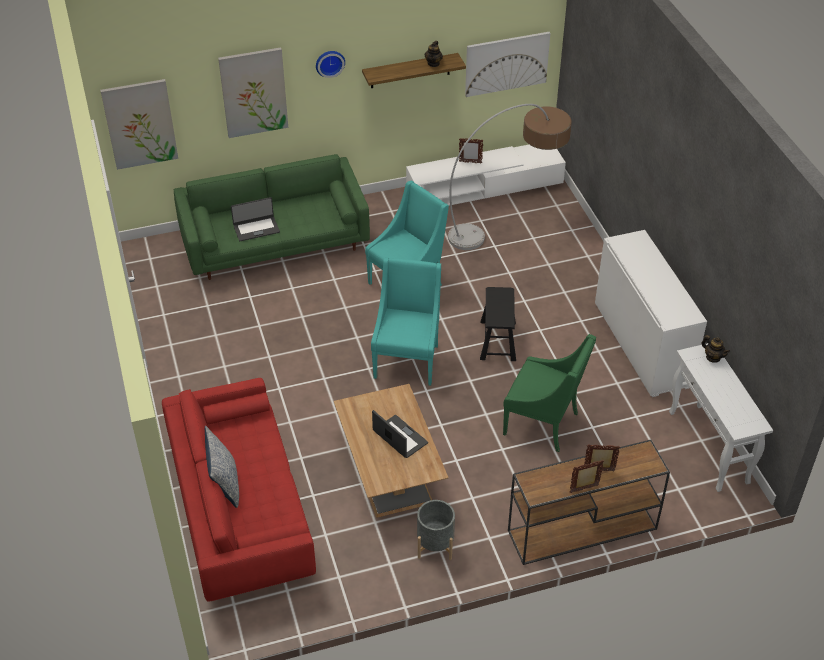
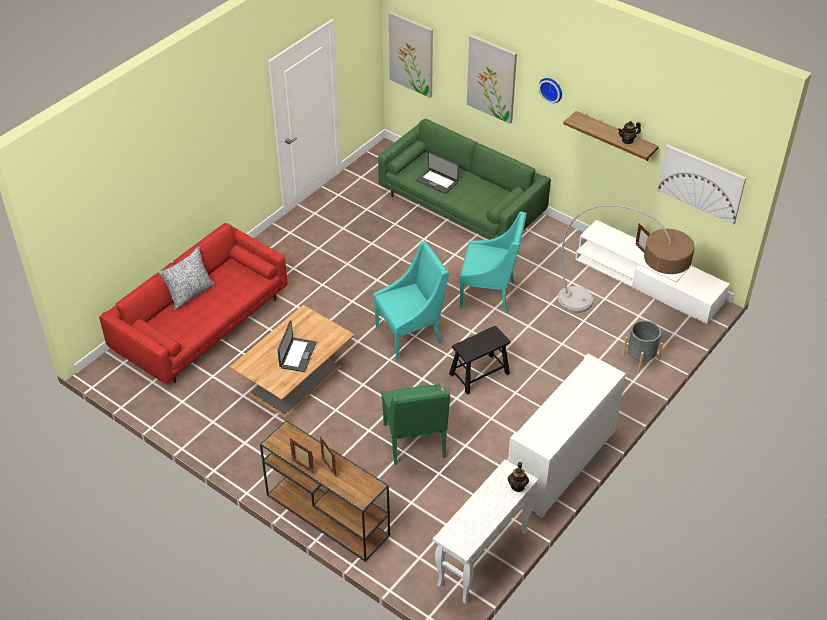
camera: 55 degrees right, 0 degrees up
grey planter [417,500,455,560] -> grey planter moved to [622,320,663,372]

